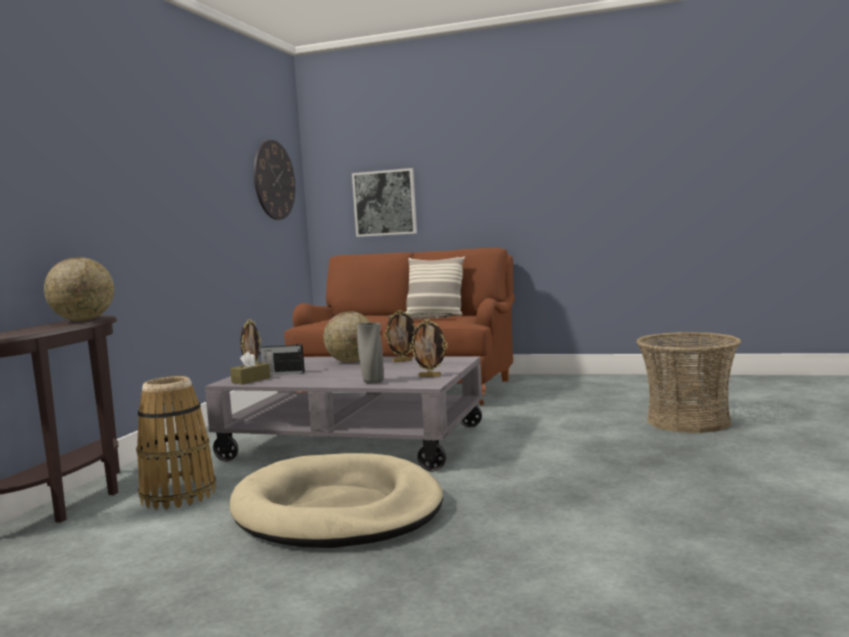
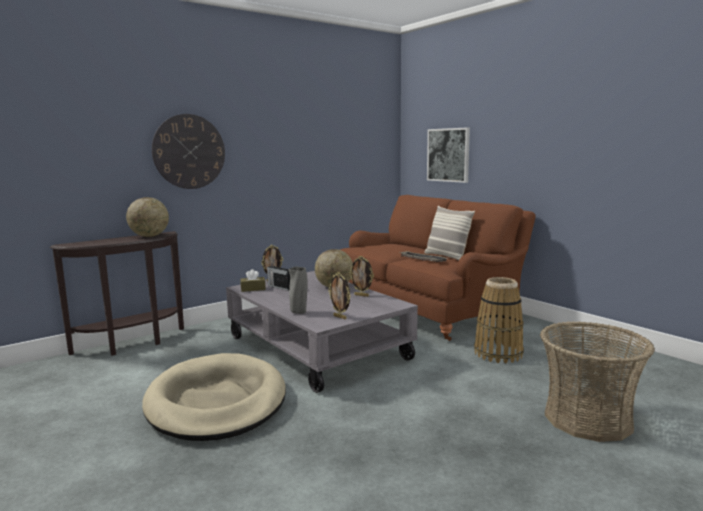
camera: 35 degrees right, 5 degrees up
basket [136,376,216,509] -> basket moved to [474,277,524,363]
wall clock [254,140,295,220] -> wall clock moved to [152,114,225,189]

